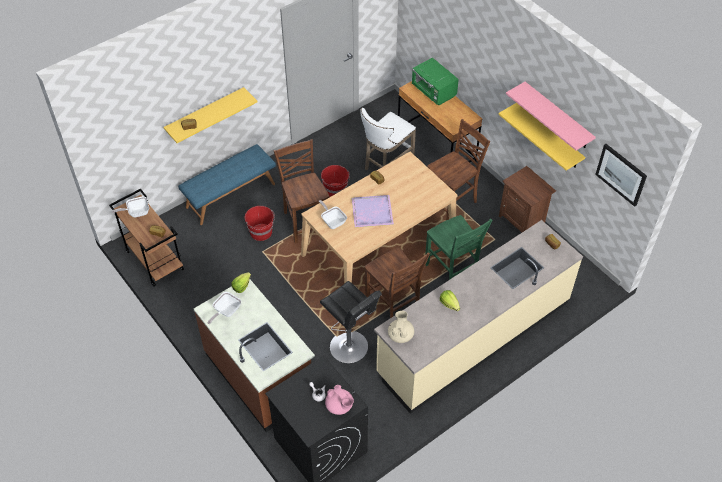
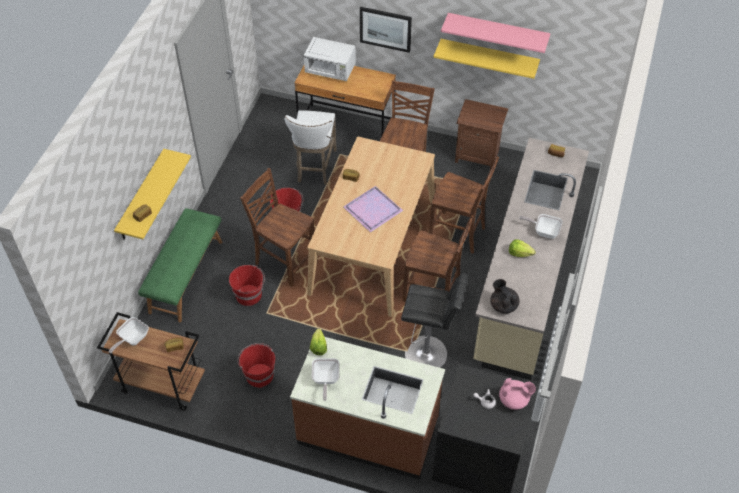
camera: 35 degrees left, 0 degrees up
blue bench [178,144,276,225] -> green bench [138,208,222,323]
frying pan [319,200,347,229] -> frying pan moved to [519,214,563,239]
beige teapot [388,311,414,343] -> black teapot [490,279,520,314]
green microwave [412,58,459,105] -> white microwave [303,37,356,81]
green chair [425,215,492,280] -> brown chair [429,156,499,254]
picture [595,144,647,207] -> picture moved to [360,7,412,53]
none -> red bucket [238,343,275,388]

